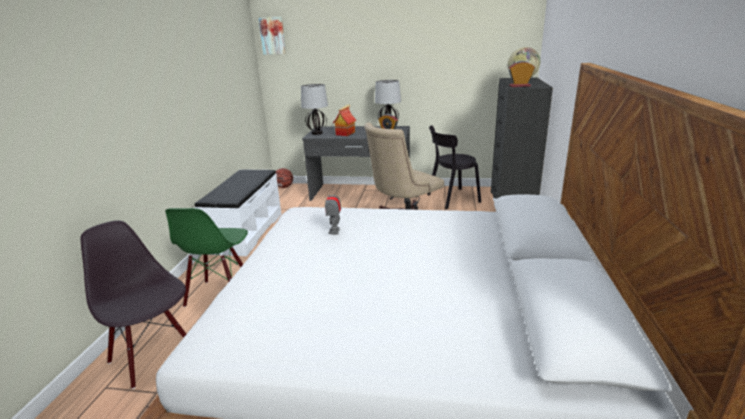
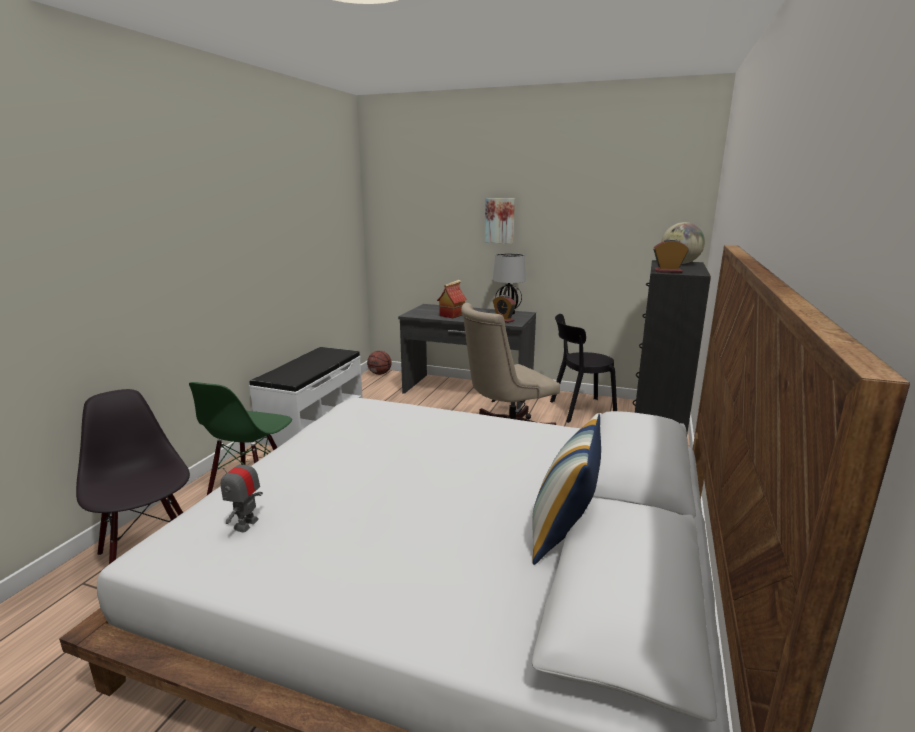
camera: 10 degrees right, 5 degrees down
picture [259,17,286,55] -> picture moved to [485,198,515,244]
table lamp [301,84,328,135] -> none
toy robot [325,186,341,235] -> toy robot moved to [221,449,263,533]
none -> pillow [532,413,601,565]

